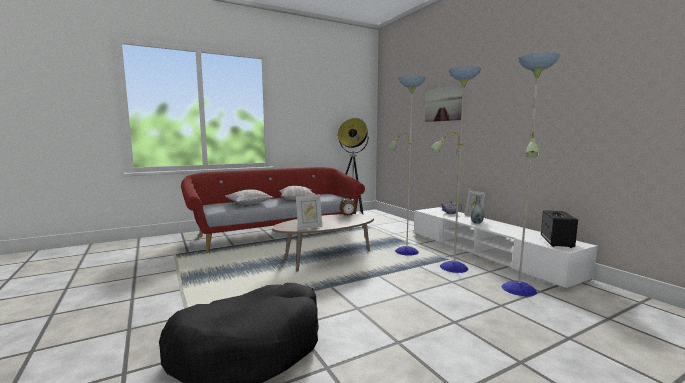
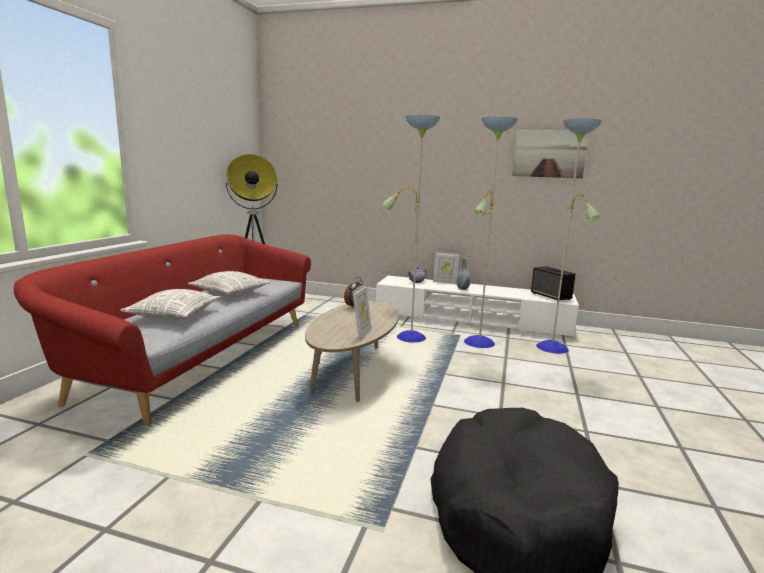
camera: 45 degrees left, 5 degrees up
picture [425,85,463,122] -> picture moved to [512,130,589,178]

